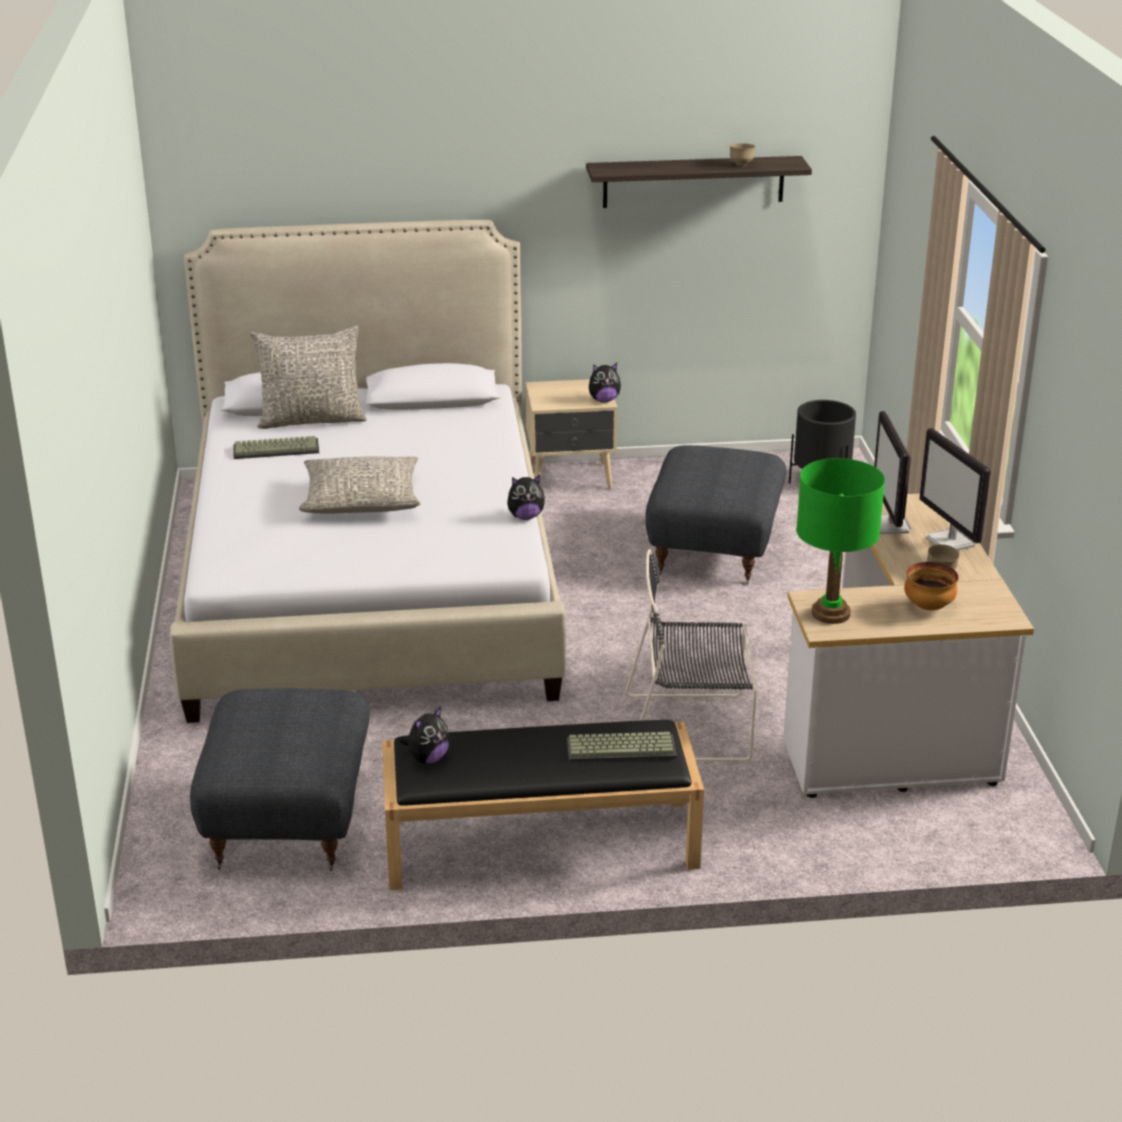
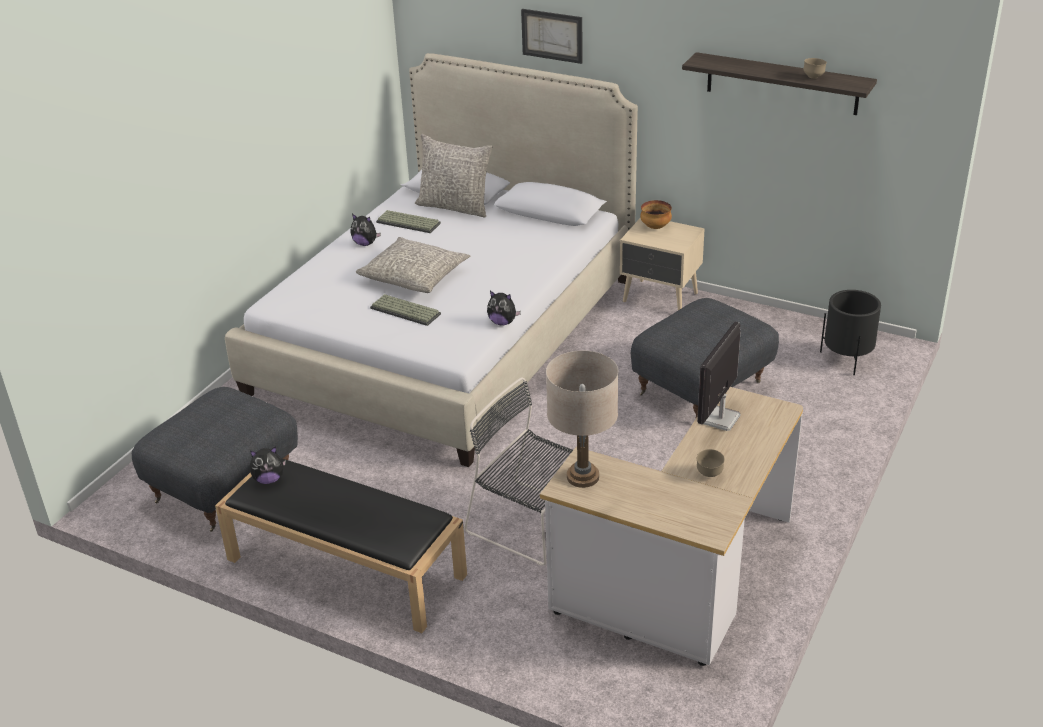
camera: 35 degrees right, 5 degrees up
keyboard [567,732,677,762] -> keyboard moved to [370,294,441,326]
plush toy [589,363,621,402] -> plush toy moved to [351,214,381,246]
green table lamp [796,458,885,624] -> beige table lamp [546,351,618,488]
bowl [904,562,958,610] -> bowl moved to [640,200,672,229]
monitor [919,428,991,550] -> none
none -> picture [521,9,583,64]

